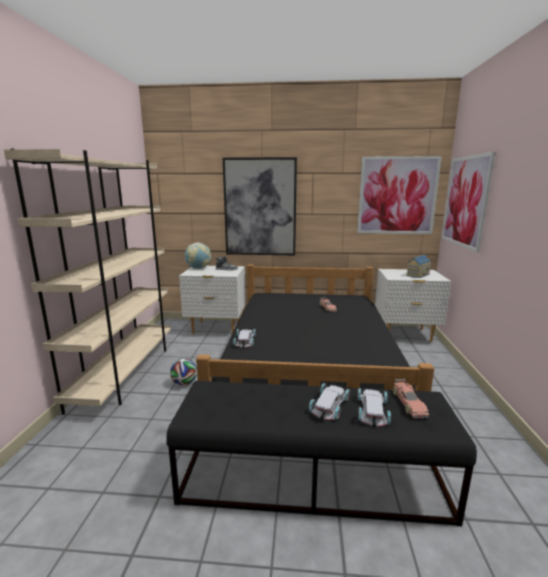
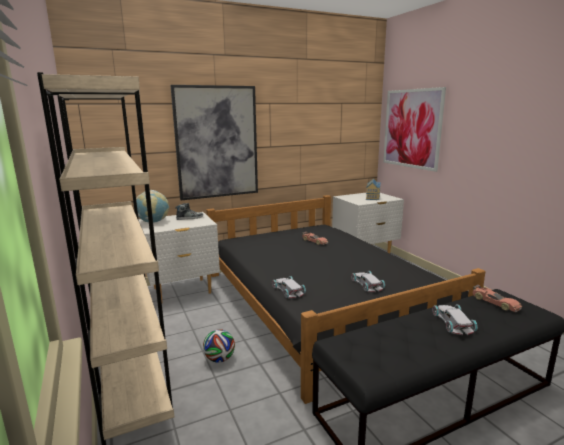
camera: 30 degrees left, 0 degrees up
picture [357,156,442,234] -> none
white toy car [358,388,391,427] -> white toy car moved to [351,271,385,292]

